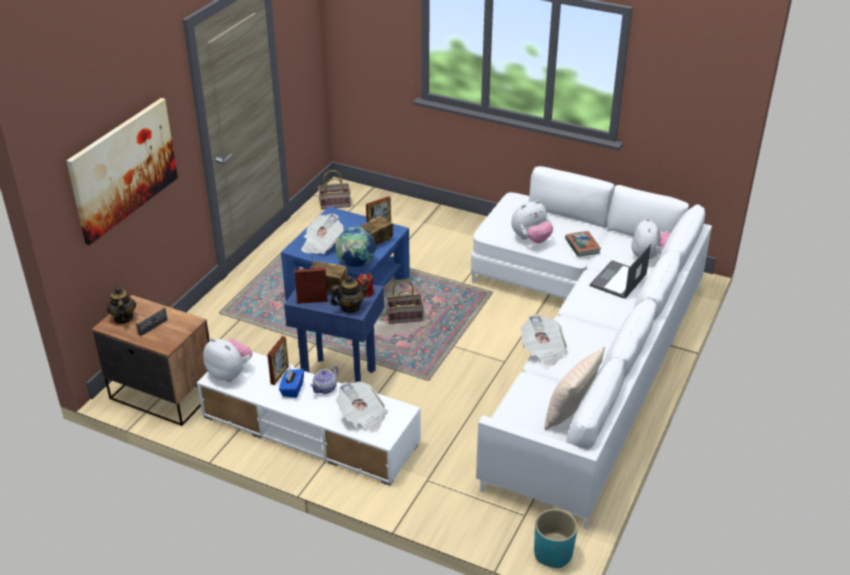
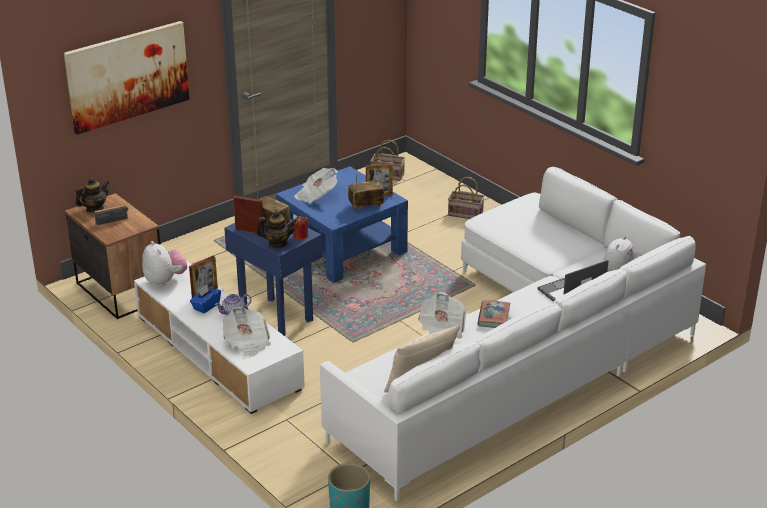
camera: 25 degrees right, 5 degrees down
teapot [106,284,136,324] -> teapot turned 45 degrees clockwise [76,177,110,212]
globe [335,227,376,267] -> none
basket [386,279,424,324] -> basket moved to [448,177,484,219]
plush toy [511,200,553,243] -> none
book [565,231,601,257] -> book moved to [477,300,510,328]

